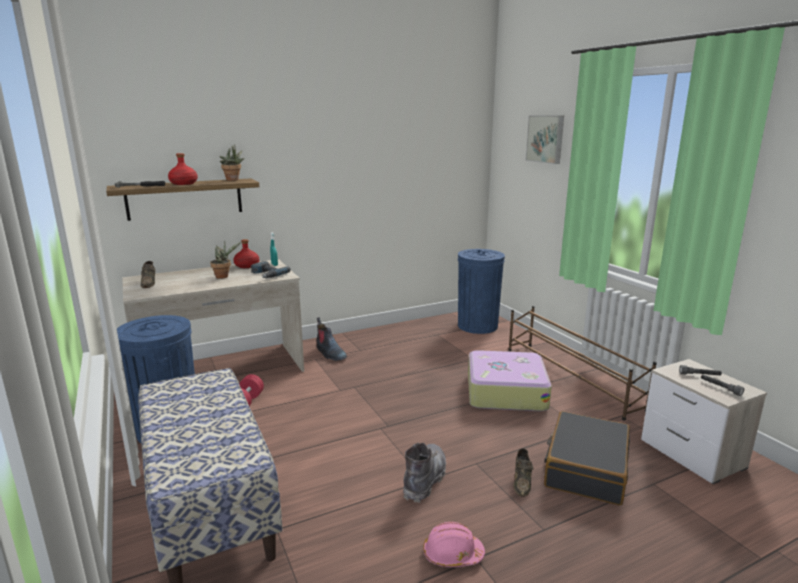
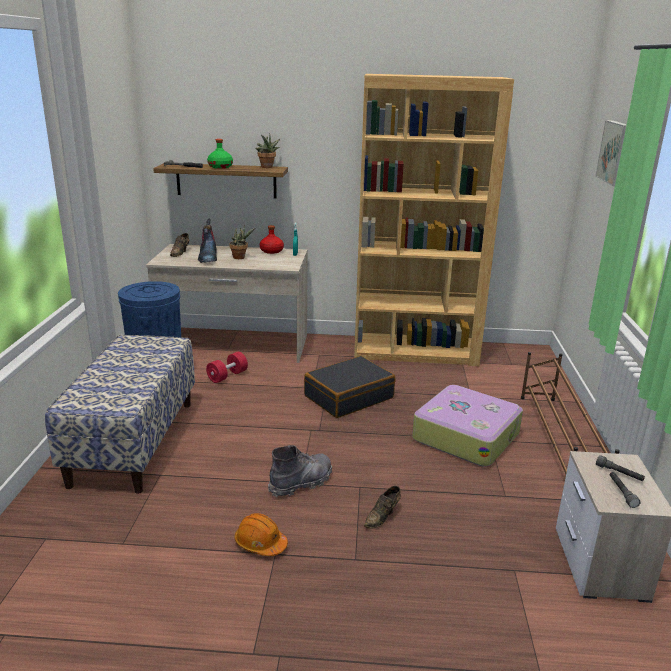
camera: 30 degrees right, 5 degrees up
red bottle [168,153,198,185] -> green bottle [207,139,233,169]
power drill [251,261,291,278] -> none
boot [316,317,347,361] -> boot moved to [198,219,217,263]
pink hard hat [423,522,485,567] -> orange hard hat [234,513,288,556]
blue trash can [458,249,505,334] -> none
black suitcase [544,411,630,506] -> black suitcase moved to [304,356,395,418]
none -> brown bookcase [354,74,514,366]

